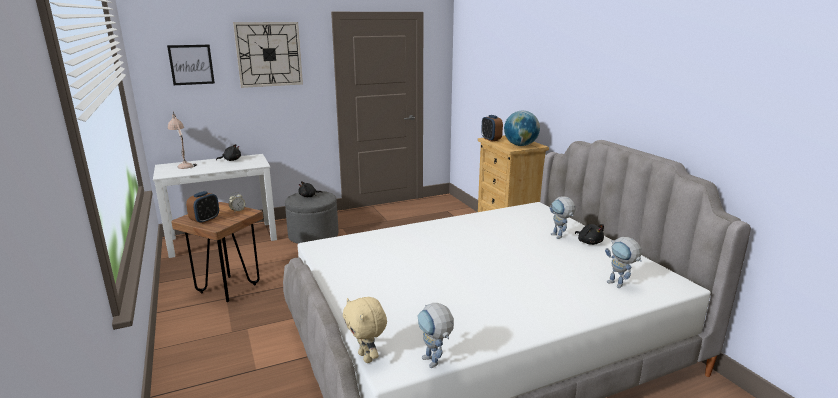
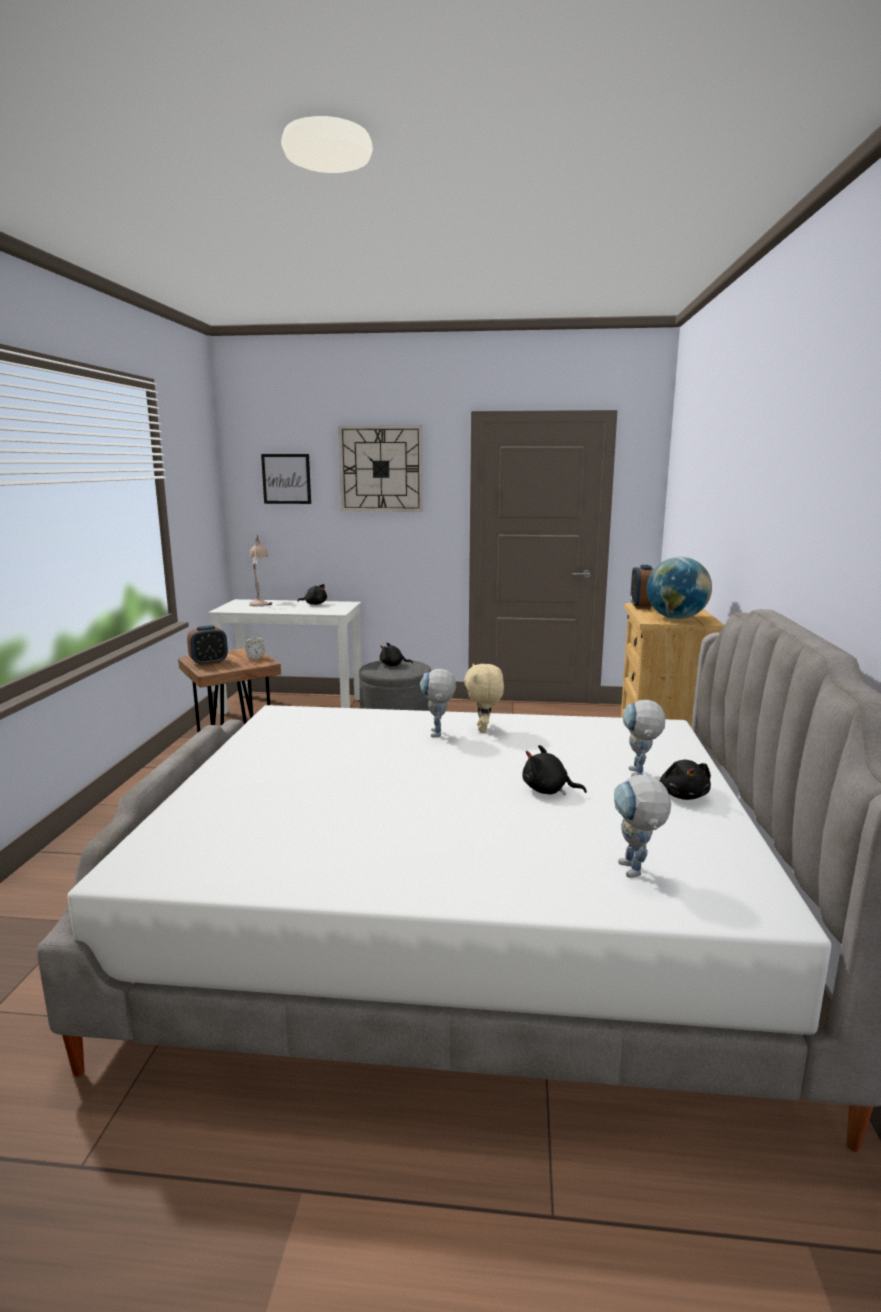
camera: 30 degrees right, 5 degrees down
beige plush toy [343,297,387,363] -> beige plush toy moved to [464,663,504,733]
toy robot [417,303,454,368] -> toy robot moved to [420,669,456,737]
none -> black plush toy [522,745,587,795]

